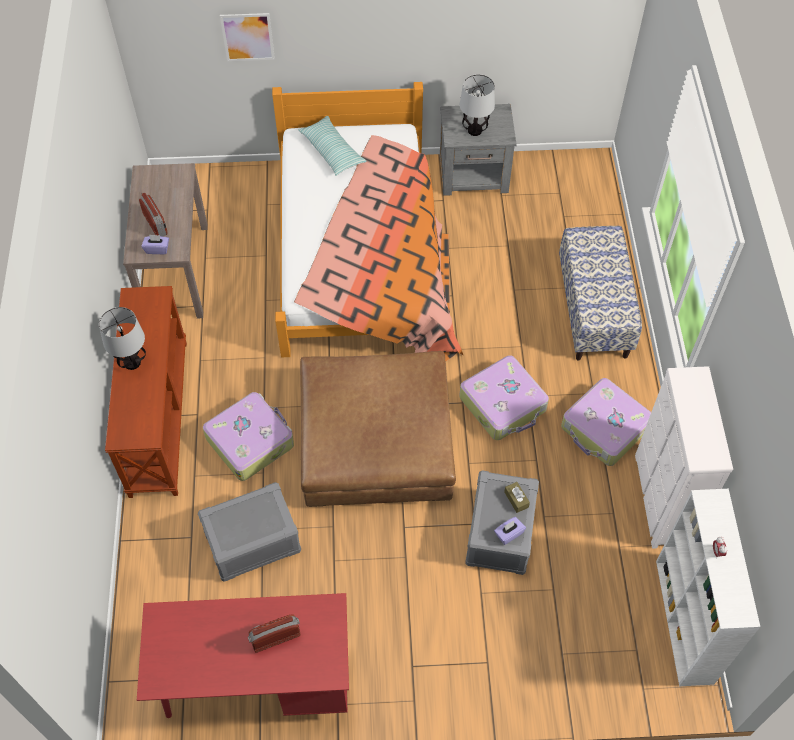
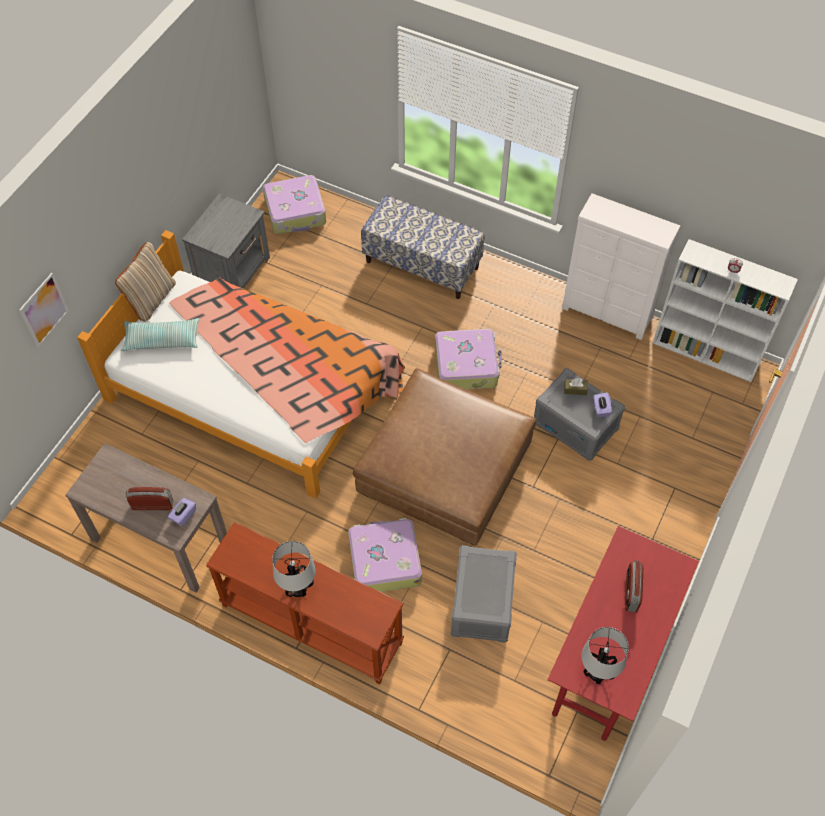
camera: 60 degrees left, 0 degrees up
table lamp [460,74,495,136] -> table lamp moved to [582,627,629,684]
suitcase [561,378,651,466] -> suitcase moved to [263,175,326,234]
none -> beige pillow [115,242,176,322]

